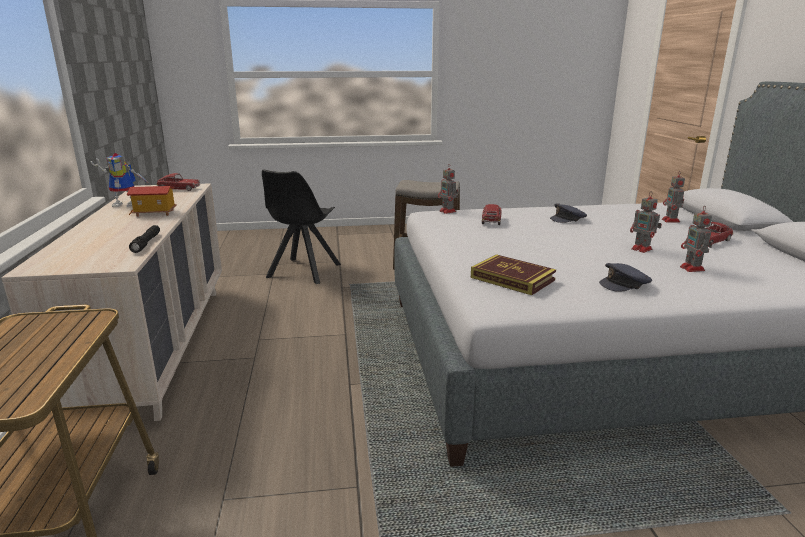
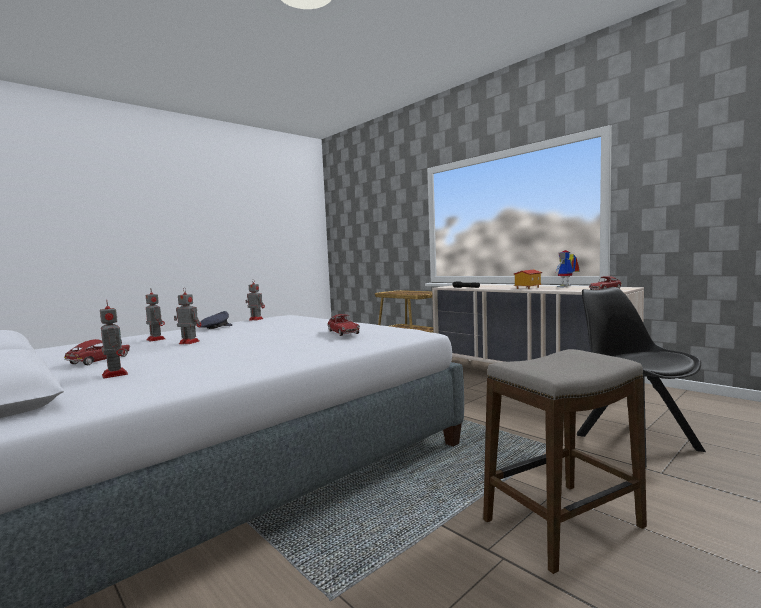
camera: 145 degrees right, 15 degrees down
toy robot [438,164,458,214] -> toy robot moved to [245,279,265,321]
book [471,254,556,295] -> none
grey cap [550,203,587,223] -> none

